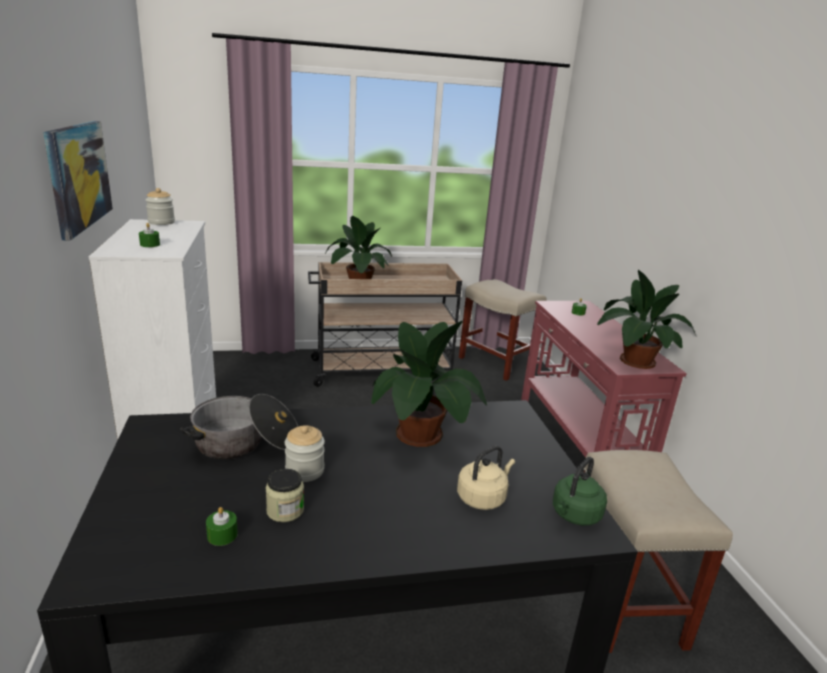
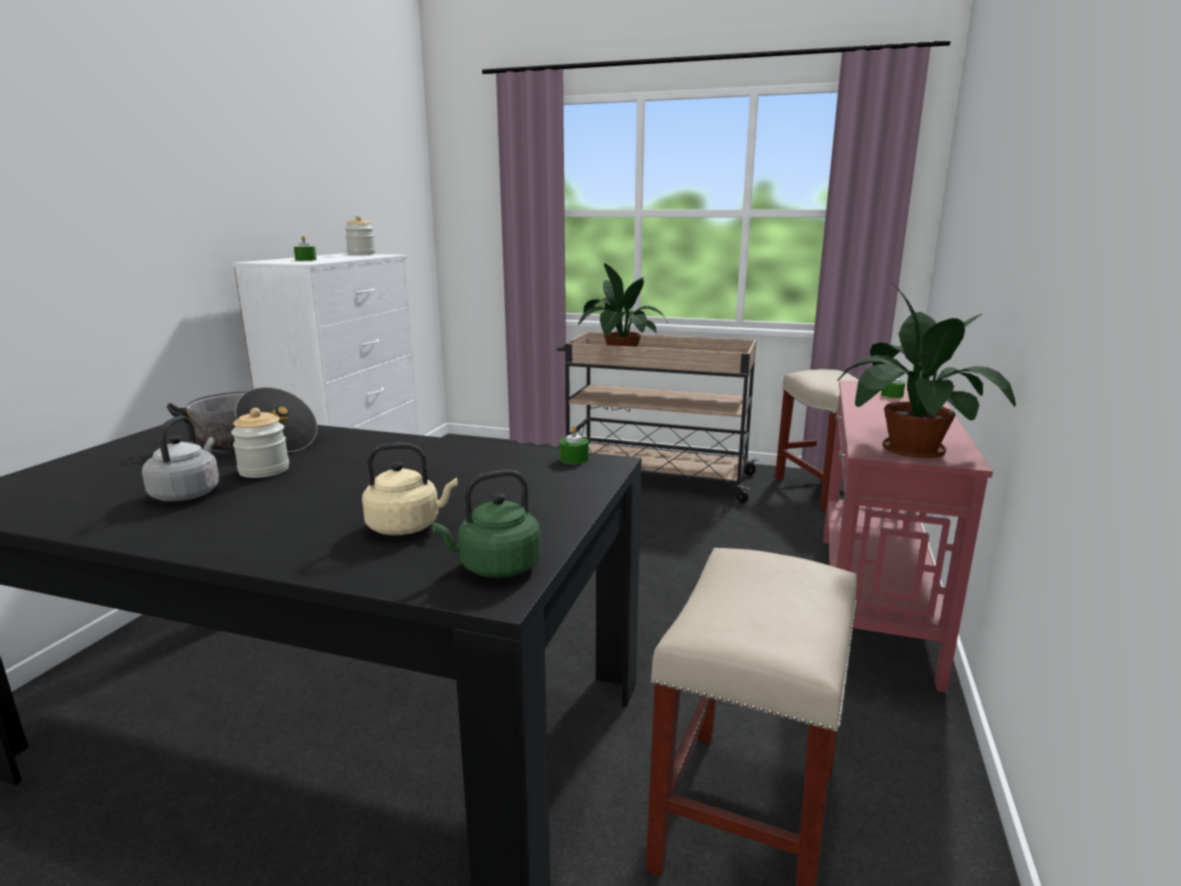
camera: 30 degrees right, 5 degrees down
picture [43,121,113,240] -> none
green candle [206,507,238,546] -> green candle moved to [559,426,589,464]
jar [265,469,304,522] -> grey kettle [142,416,219,501]
potted plant [371,321,487,447] -> none

